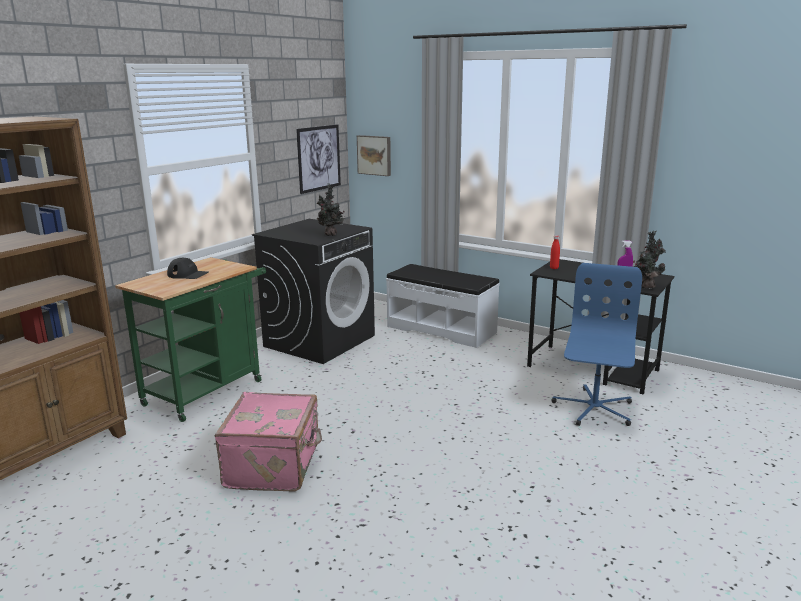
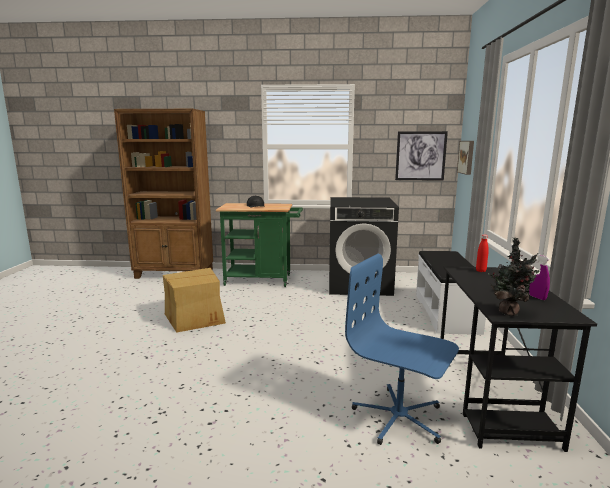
camera: 60 degrees right, 5 degrees down
pink suitcase [215,392,322,491] -> cardboard box [163,268,226,333]
potted plant [317,183,345,236] -> none
blue office chair [552,263,642,426] -> blue office chair turned 135 degrees counterclockwise [345,254,459,445]

